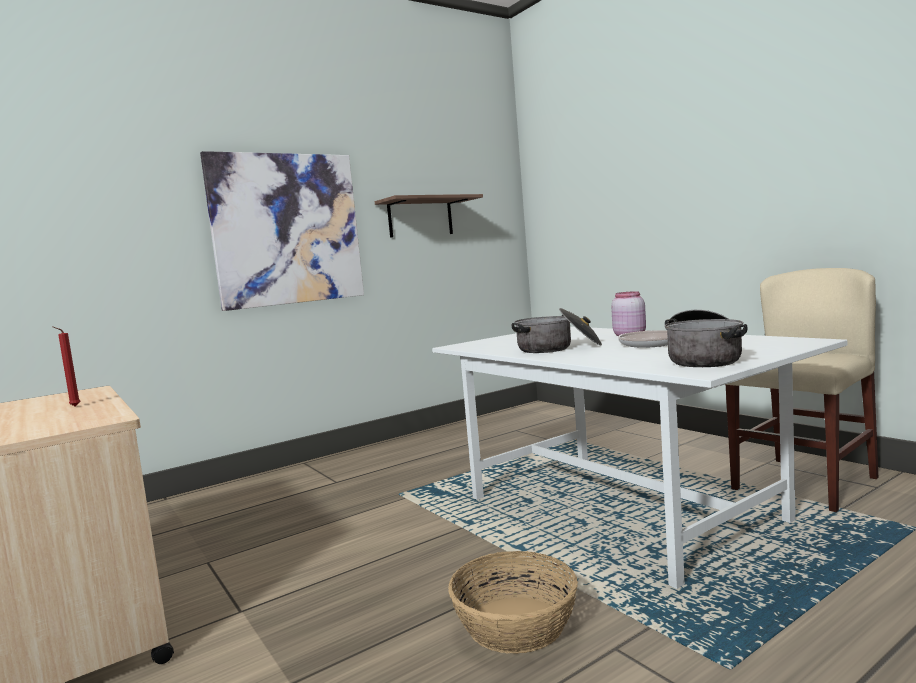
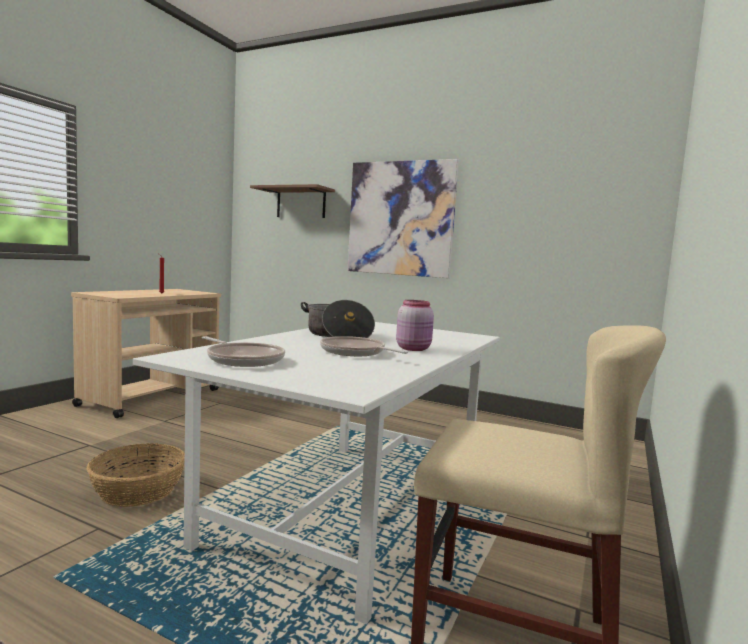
camera: 60 degrees right, 0 degrees up
shelf [375,194,483,238] -> shelf moved to [250,184,335,218]
cooking pot [665,310,747,367] -> frying pan [202,336,285,367]

